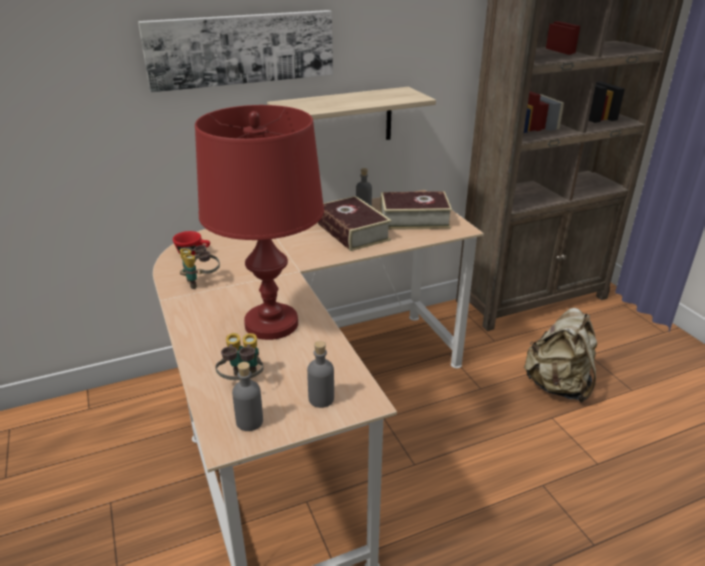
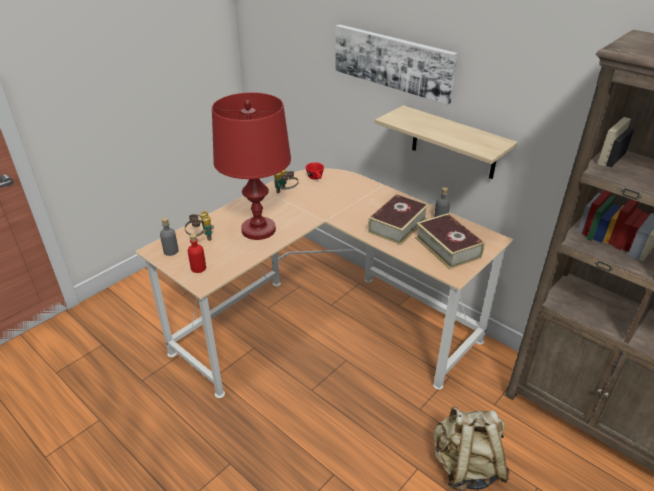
camera: 65 degrees right, 5 degrees up
grey bottle [307,341,334,408] -> red bottle [188,234,206,273]

